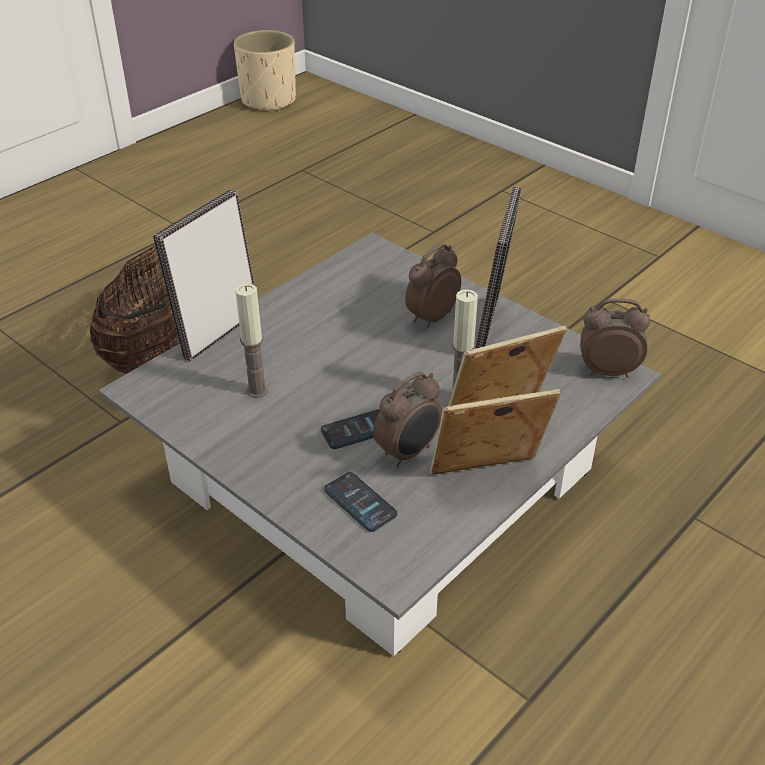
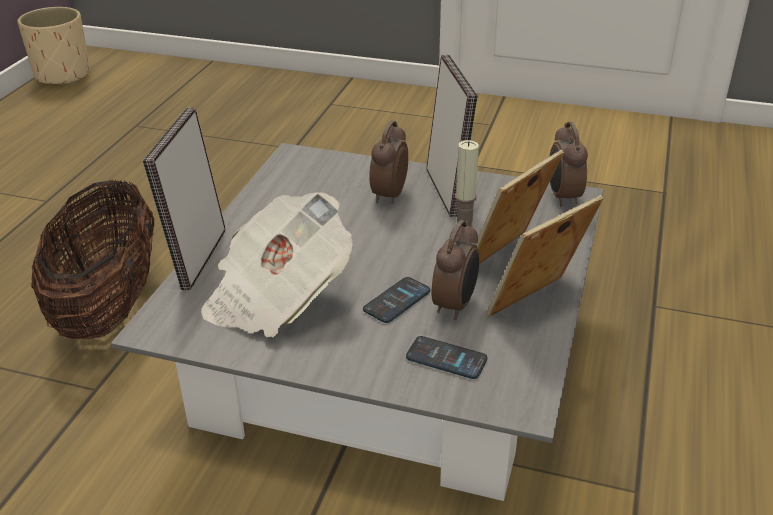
camera: 25 degrees left, 5 degrees down
candle [235,284,268,398] -> newspaper [201,192,353,337]
alarm clock [580,298,650,378] -> alarm clock turned 75 degrees counterclockwise [549,121,588,207]

